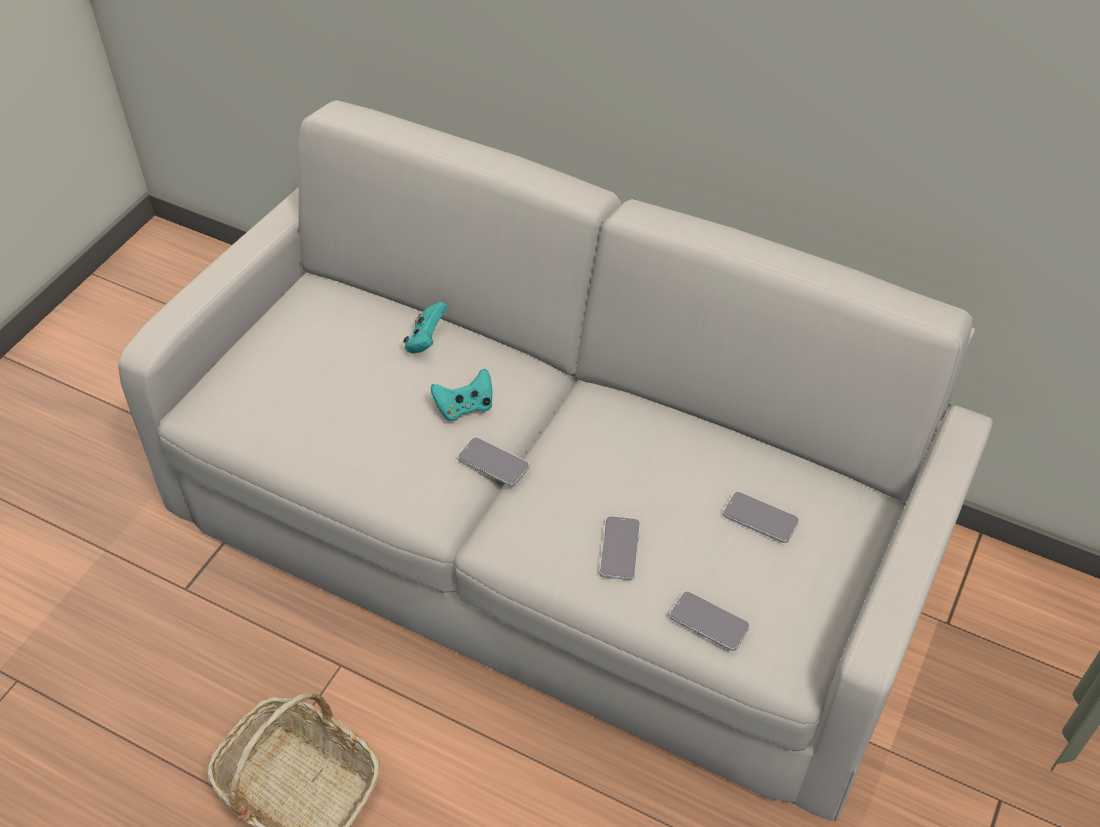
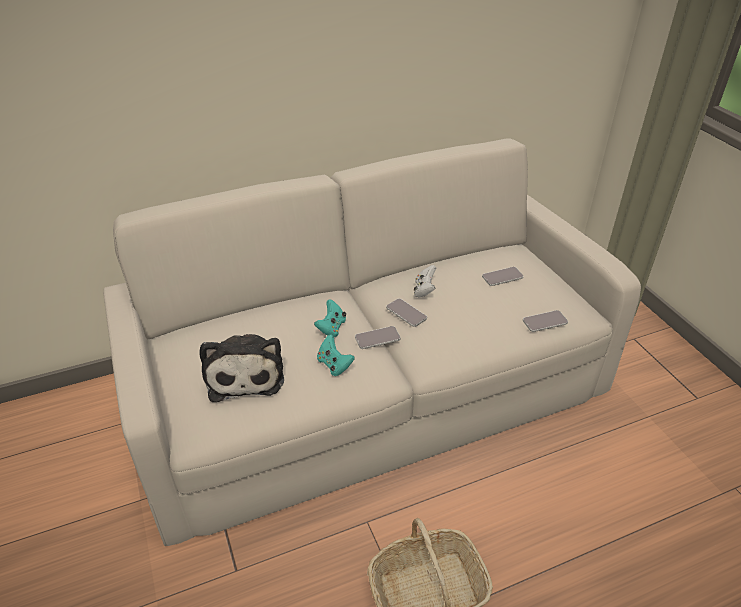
camera: 50 degrees left, 10 degrees down
turquoise game controller [403,302,448,354] -> turquoise game controller moved to [317,334,355,376]
phone [599,516,640,580] -> phone moved to [386,298,427,327]
none -> plush toy [199,334,284,402]
none -> white game controller [414,265,437,298]

